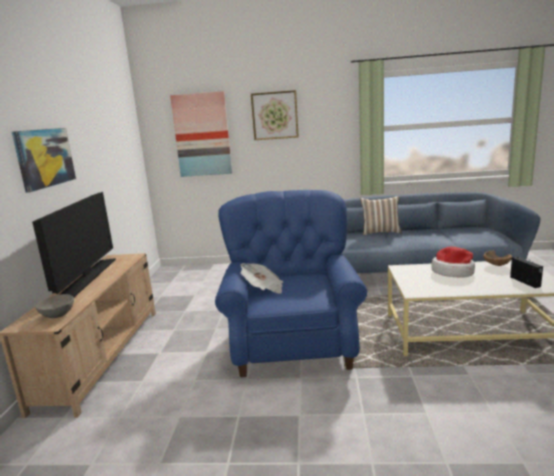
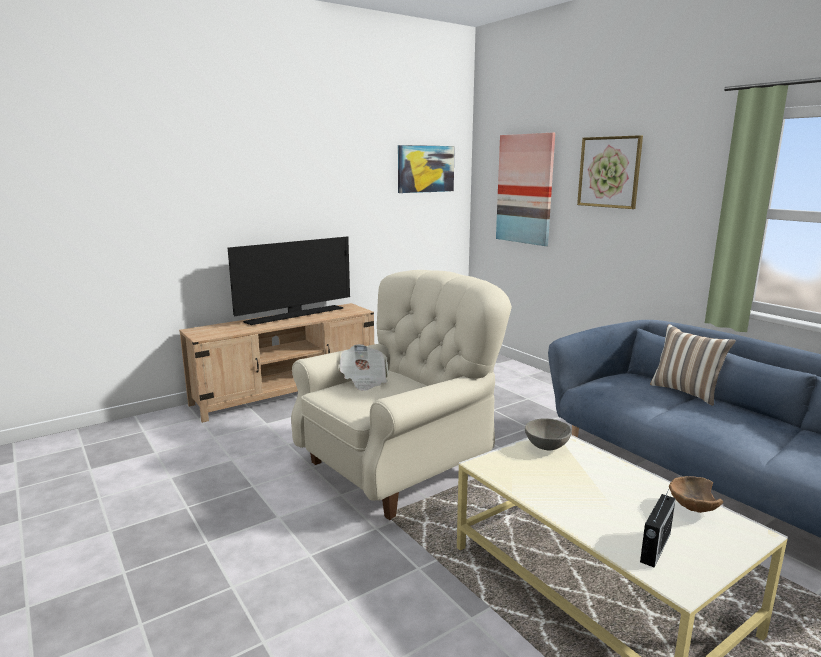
camera: 50 degrees right, 0 degrees up
picture [12,128,76,193] -> picture moved to [398,145,455,193]
grey bowl [36,294,74,318] -> grey bowl moved to [525,418,572,451]
blue armchair [215,190,367,377] -> beige armchair [291,270,512,520]
hat [431,246,475,278] -> none

